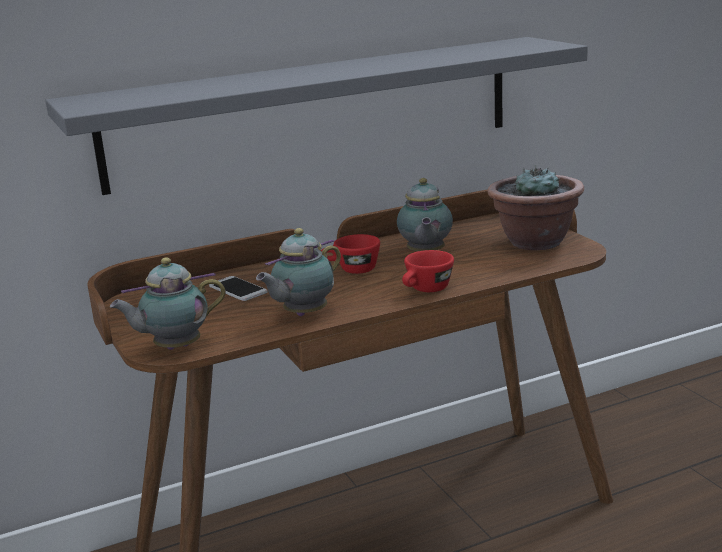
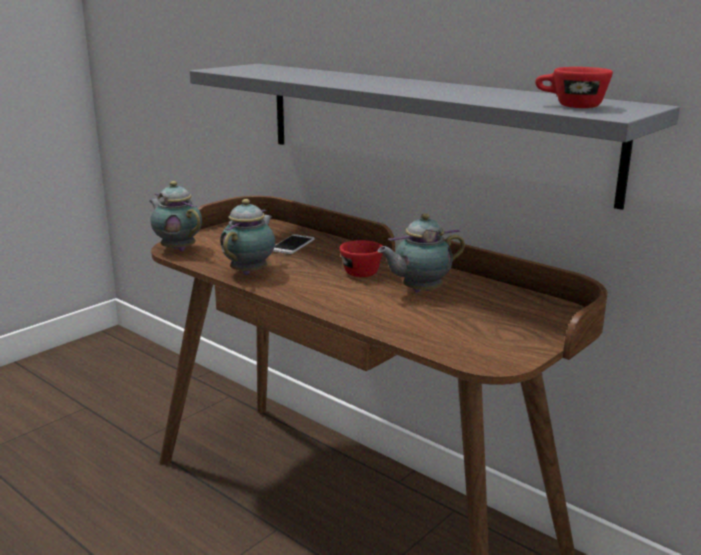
camera: 65 degrees right, 0 degrees up
teapot [256,228,341,316] -> teapot turned 90 degrees clockwise [220,199,275,275]
red cup [402,250,454,292] -> red cup moved to [535,67,613,108]
potted plant [487,165,584,250] -> none

